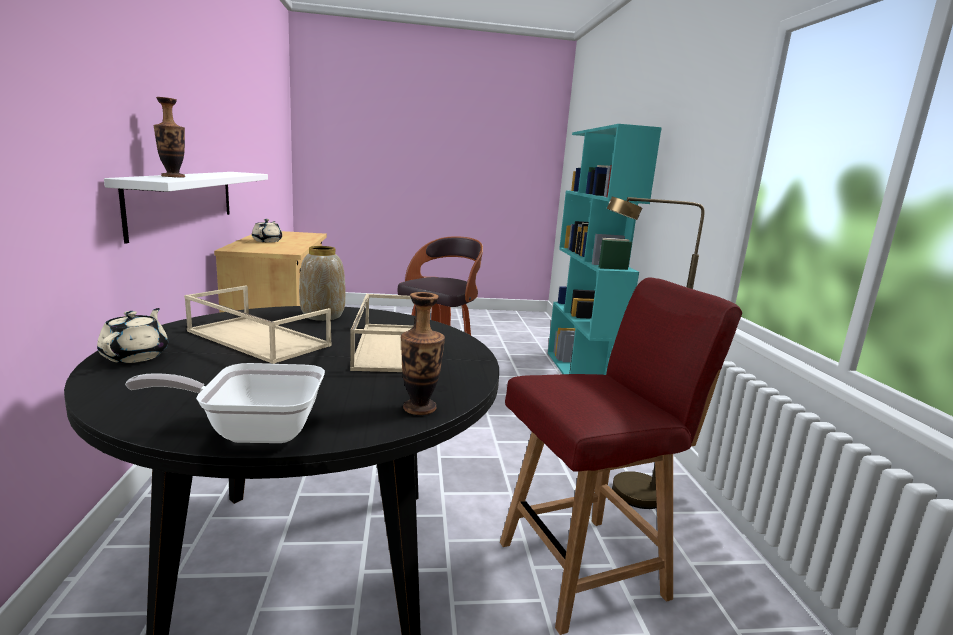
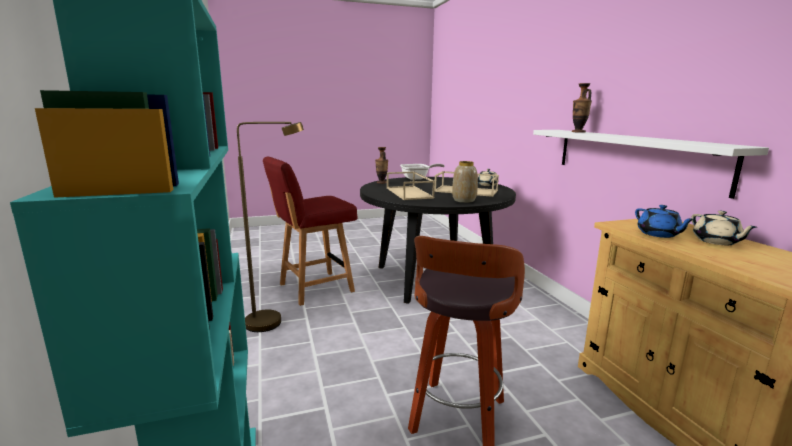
camera: 170 degrees right, 0 degrees up
none -> blue teapot [635,205,695,238]

